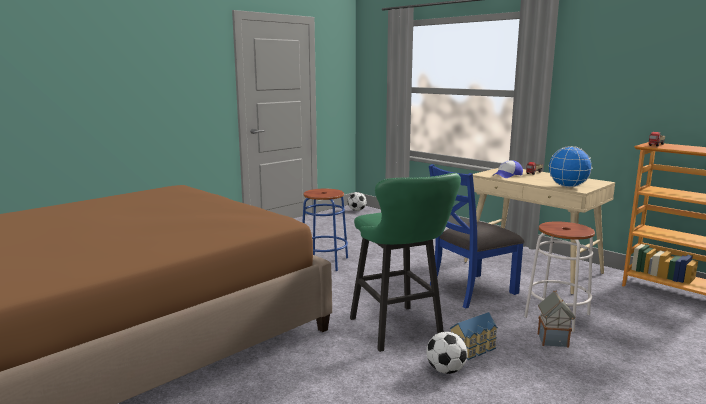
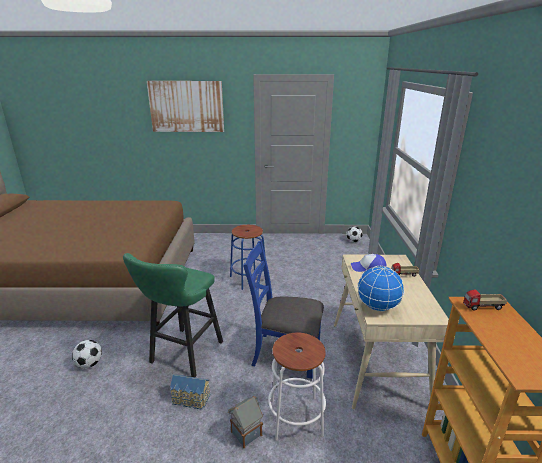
camera: 45 degrees right, 10 degrees up
football [426,332,468,374] -> football moved to [72,340,102,368]
none -> picture [147,81,224,132]

